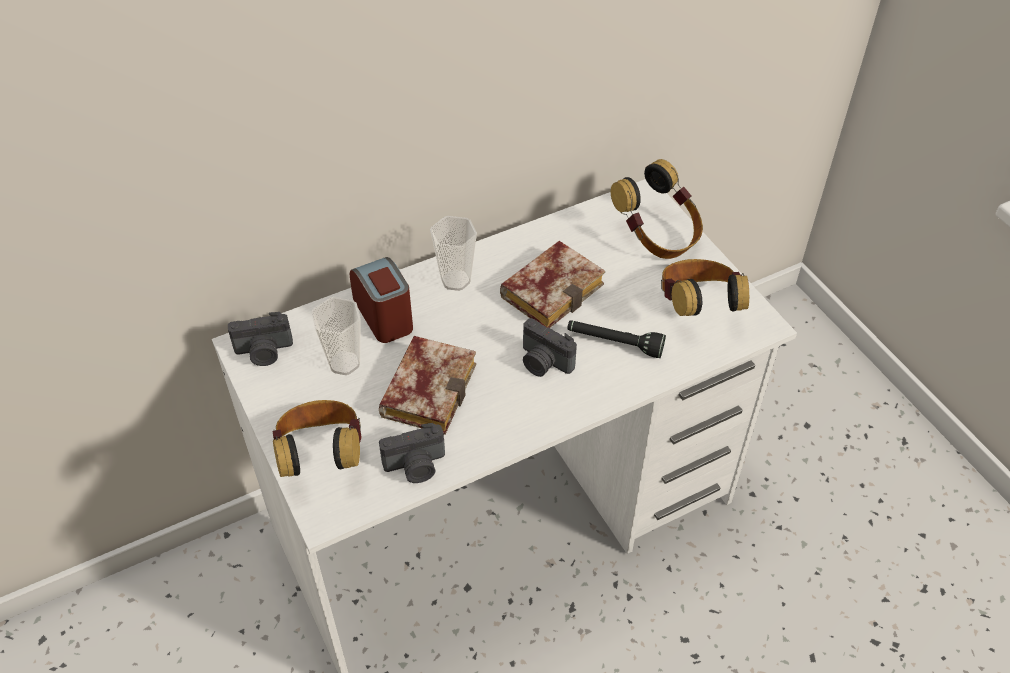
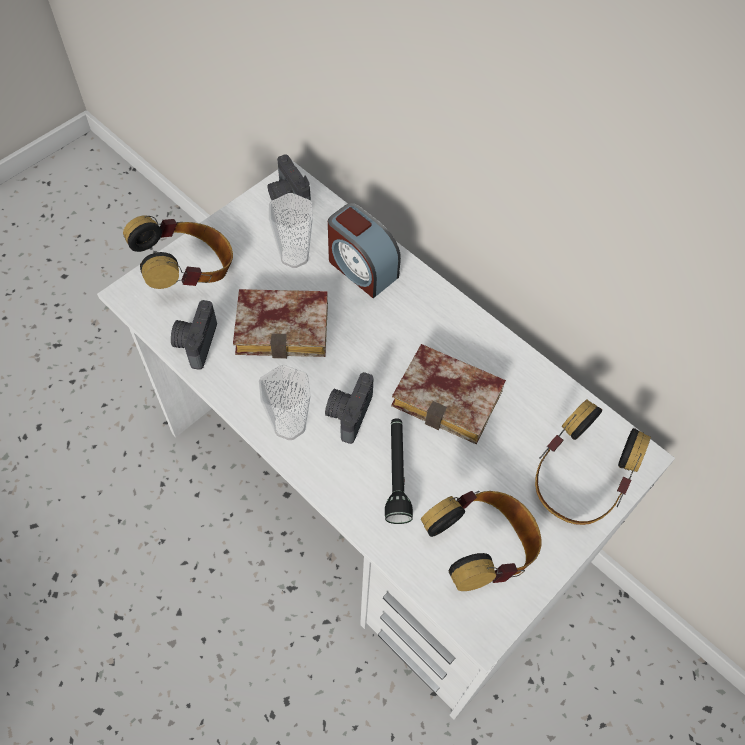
camera: 70 degrees right, 10 degrees up
alarm clock [350,257,413,343] -> alarm clock turned 90 degrees clockwise [328,203,401,298]
camera [379,423,445,483] -> camera turned 45 degrees clockwise [171,300,217,370]
cup [430,216,477,291] -> cup moved to [259,365,311,440]

